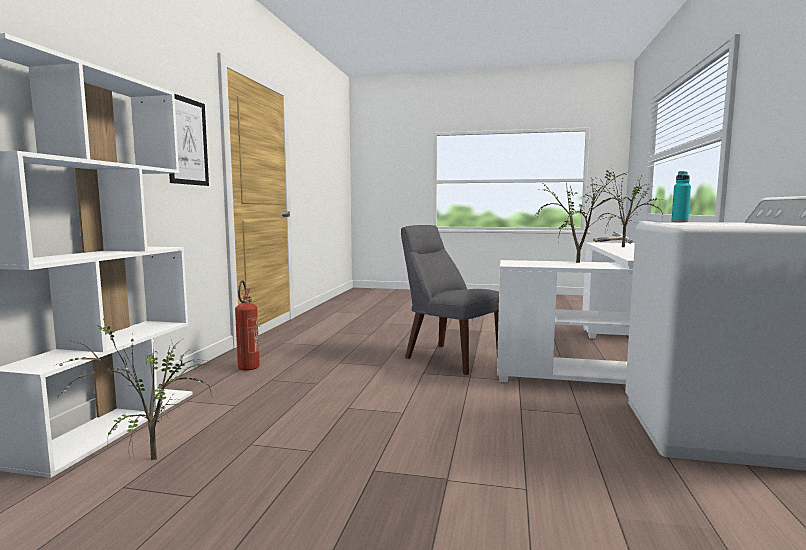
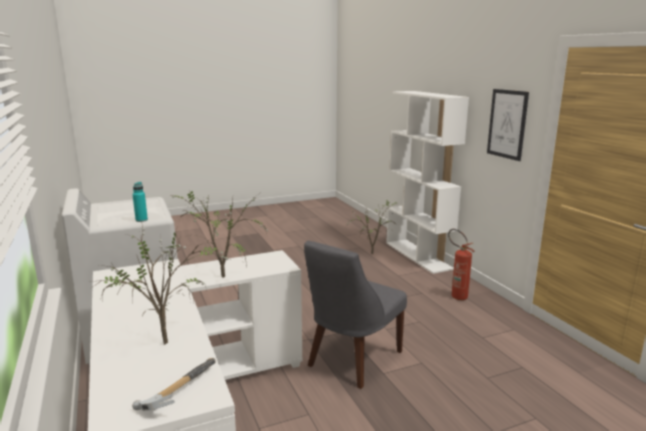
camera: 145 degrees right, 10 degrees up
grey chair [401,225,499,375] -> grey chair turned 120 degrees clockwise [304,241,407,389]

